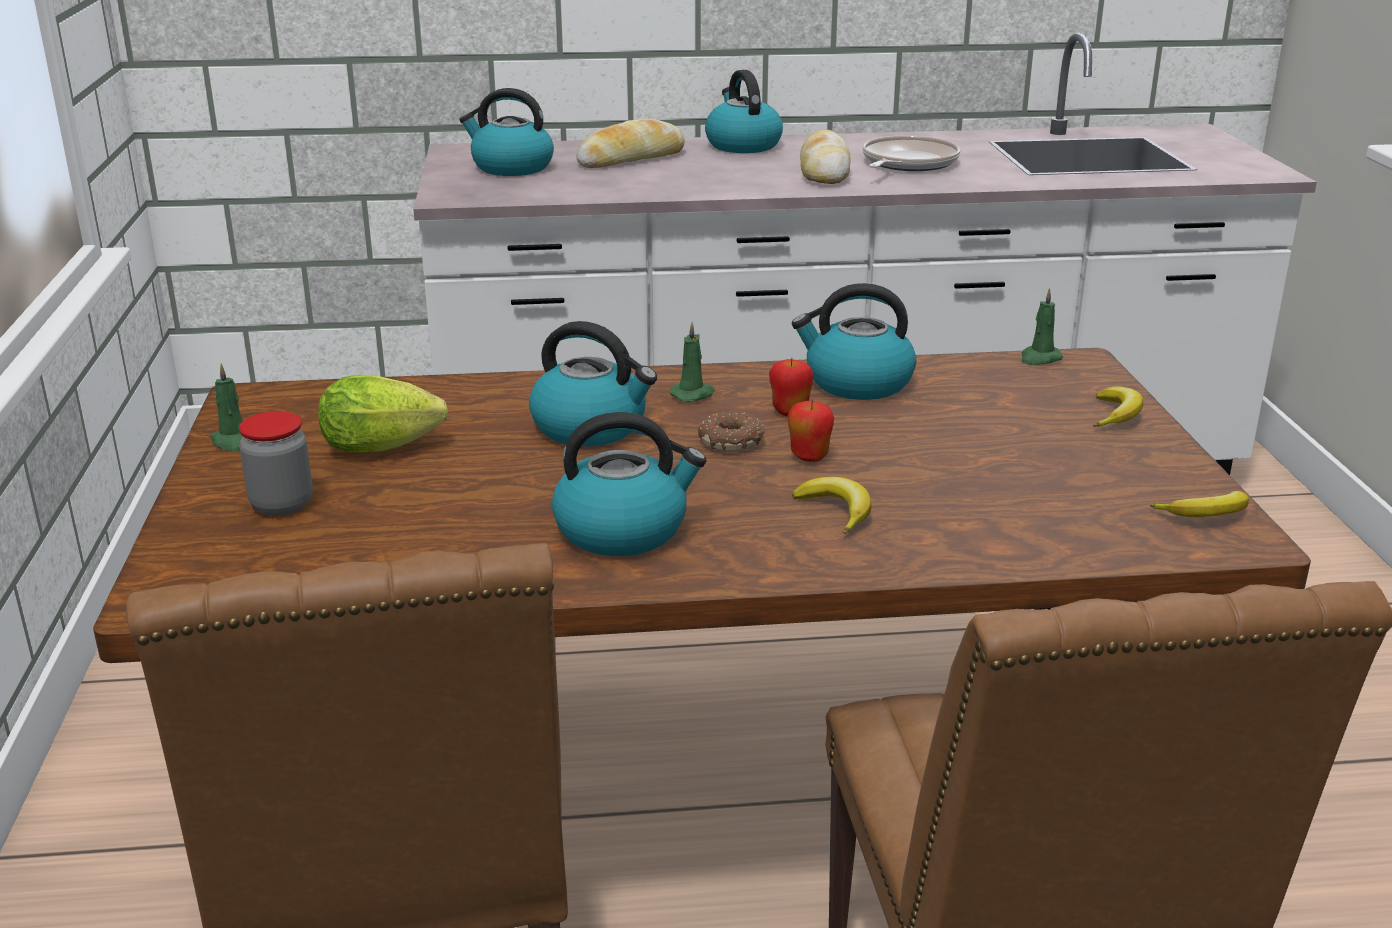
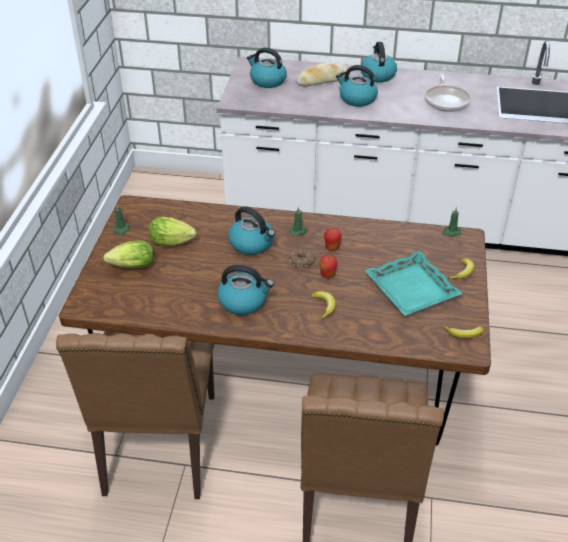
camera: 15 degrees right, 15 degrees up
jar [239,411,313,516] -> lettuce [104,240,154,268]
kettle [792,283,916,400] -> kettle moved to [336,65,378,107]
bread [800,129,851,184] -> none
frying pan [863,136,960,171] -> frying pan turned 135 degrees clockwise [425,73,471,112]
none -> turquoise tray [365,251,462,316]

